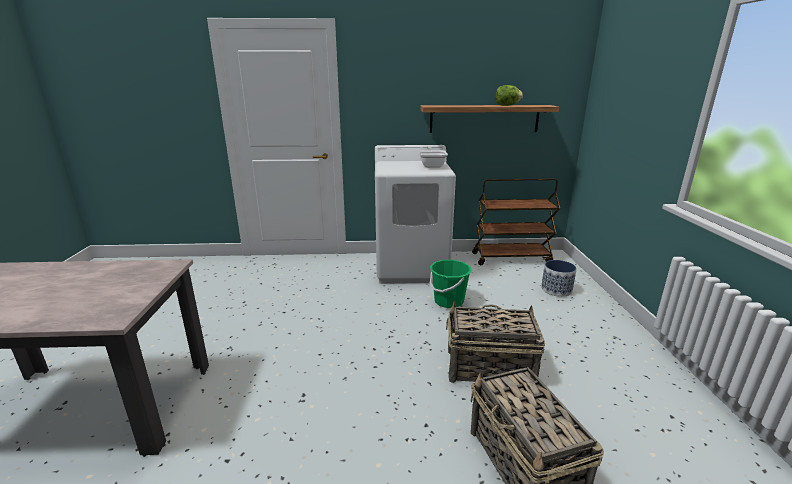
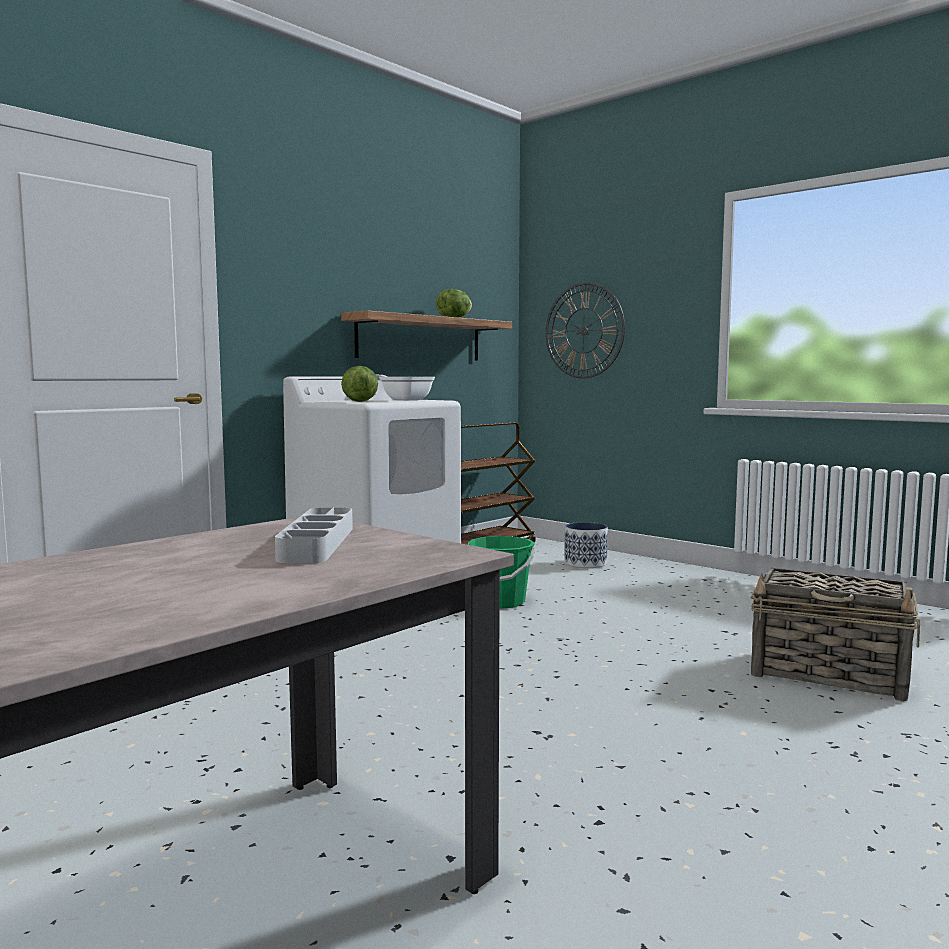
camera: 45 degrees left, 15 degrees down
basket [446,301,545,383] -> none
none -> grey tray [275,507,353,563]
none -> lettuce [341,366,378,402]
none -> wall clock [546,282,625,378]

